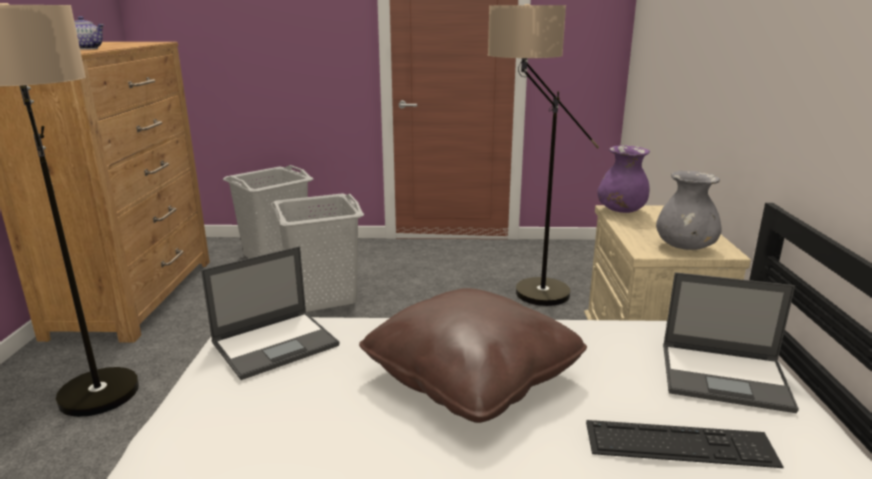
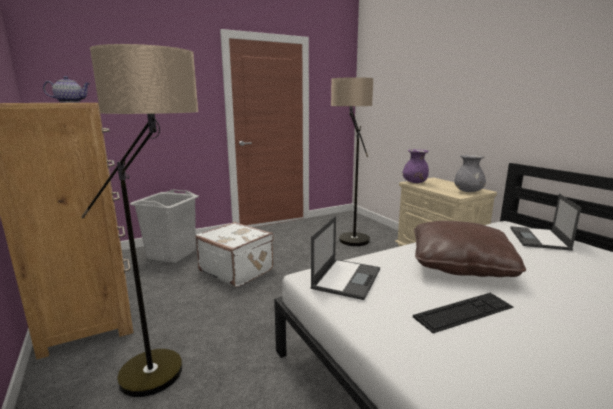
camera: 30 degrees left, 5 degrees down
grey laundry basket [271,193,364,312] -> white suitcase [196,222,274,287]
keyboard [586,420,784,468] -> keyboard moved to [413,293,513,333]
laptop [663,272,799,413] -> laptop turned 120 degrees clockwise [510,194,581,251]

